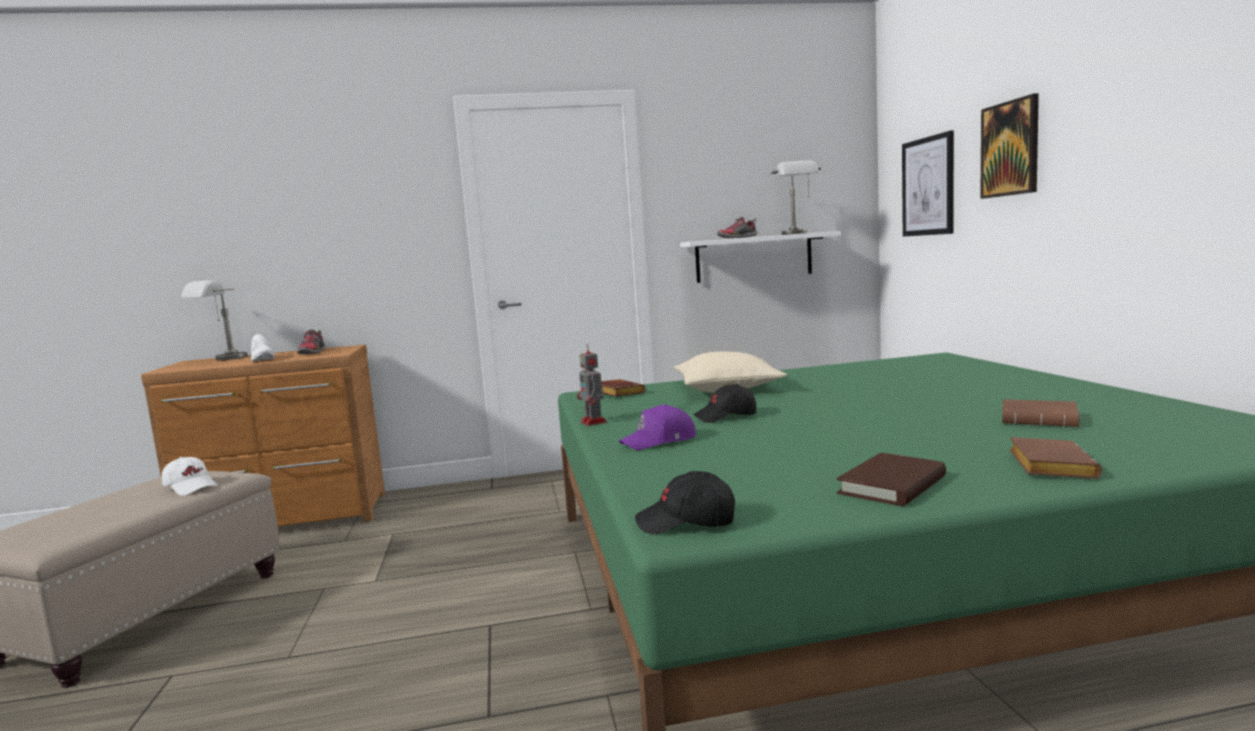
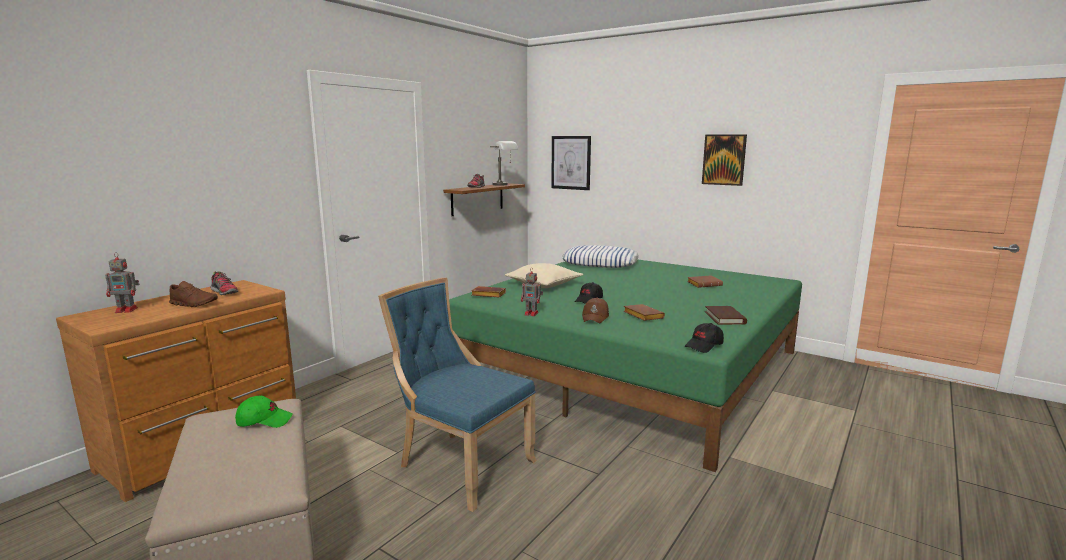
camera: 45 degrees left, 5 degrees up
white cap [162,457,217,496] -> green cap [235,396,293,428]
grey table lamp [181,280,248,361] -> toy robot [105,252,139,313]
white shoe [251,334,275,362] -> brown shoe [169,281,218,307]
purple cap [619,404,696,450] -> brown cap [582,297,609,323]
white shelf [680,231,841,283] -> brown shelf [443,183,525,216]
picture [980,93,1039,199] -> picture moved to [702,134,747,186]
brown book [1009,437,1102,479] -> brown book moved to [623,304,665,321]
none -> blue chair [378,278,537,512]
none -> pillow [563,245,639,268]

